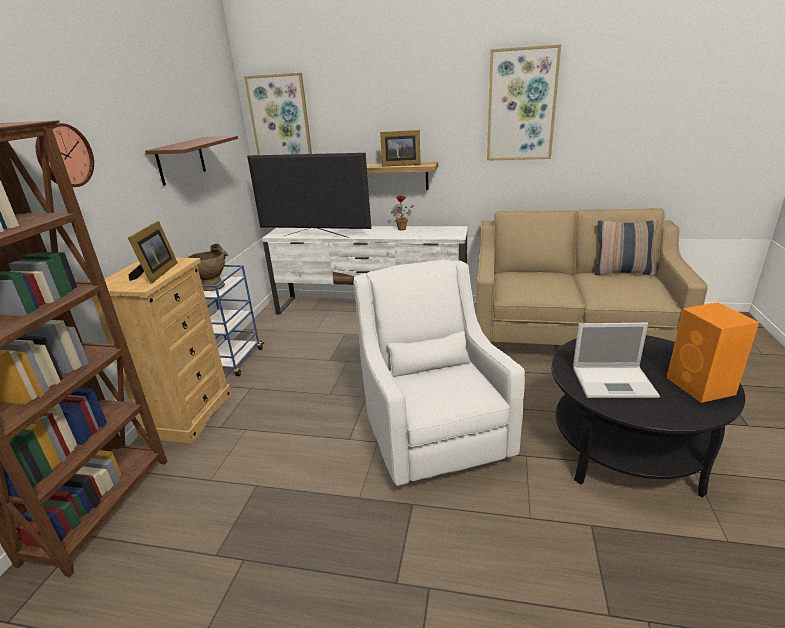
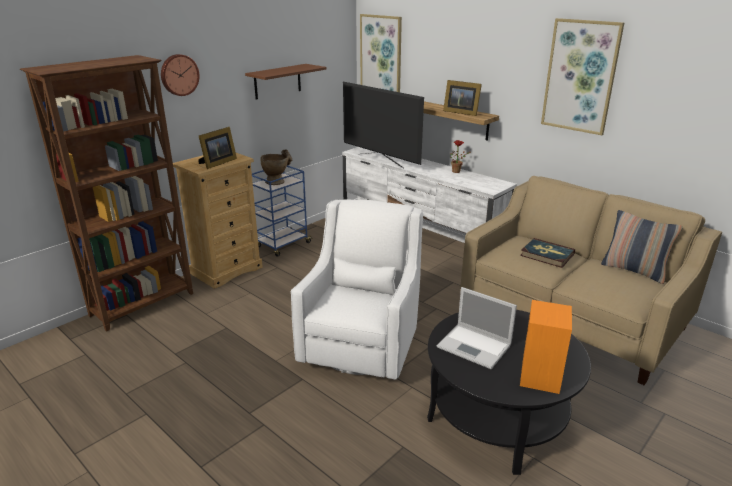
camera: 30 degrees right, 0 degrees up
none -> book [520,238,575,268]

